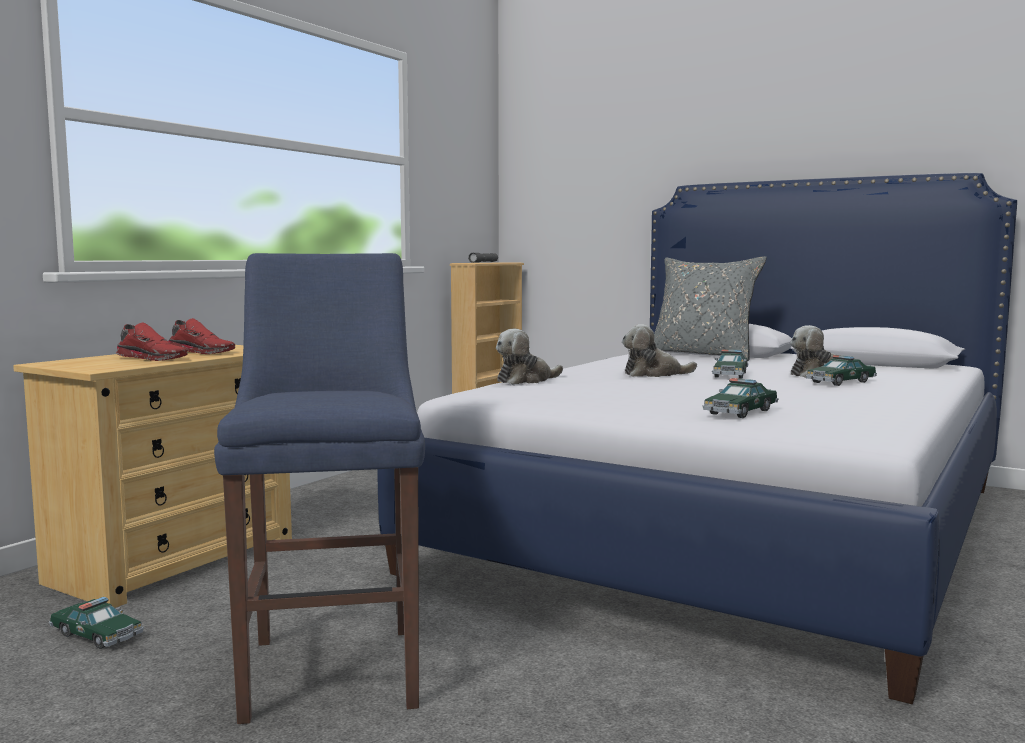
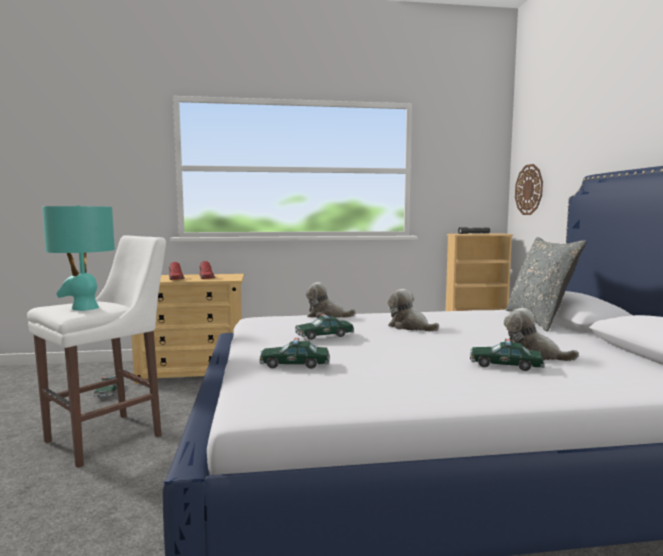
camera: 50 degrees right, 0 degrees up
blue stool [214,253,425,724] -> white stool [27,235,166,468]
toy car [712,349,749,379] -> toy car moved to [295,314,354,340]
none -> turquoise table lamp [42,205,115,311]
none -> wall clock [515,164,543,215]

